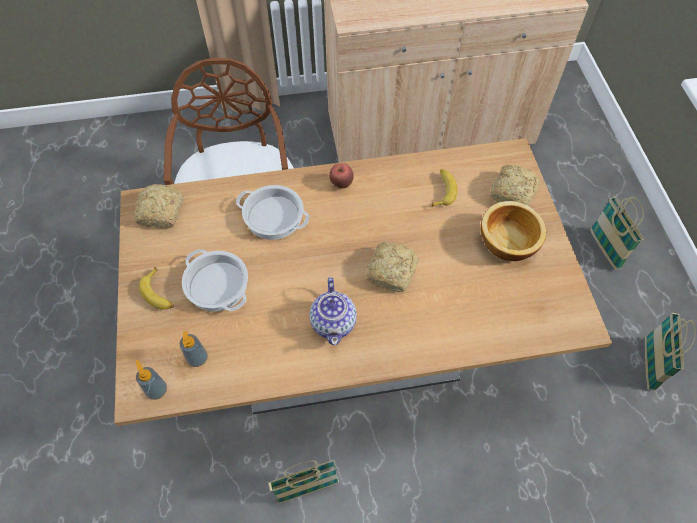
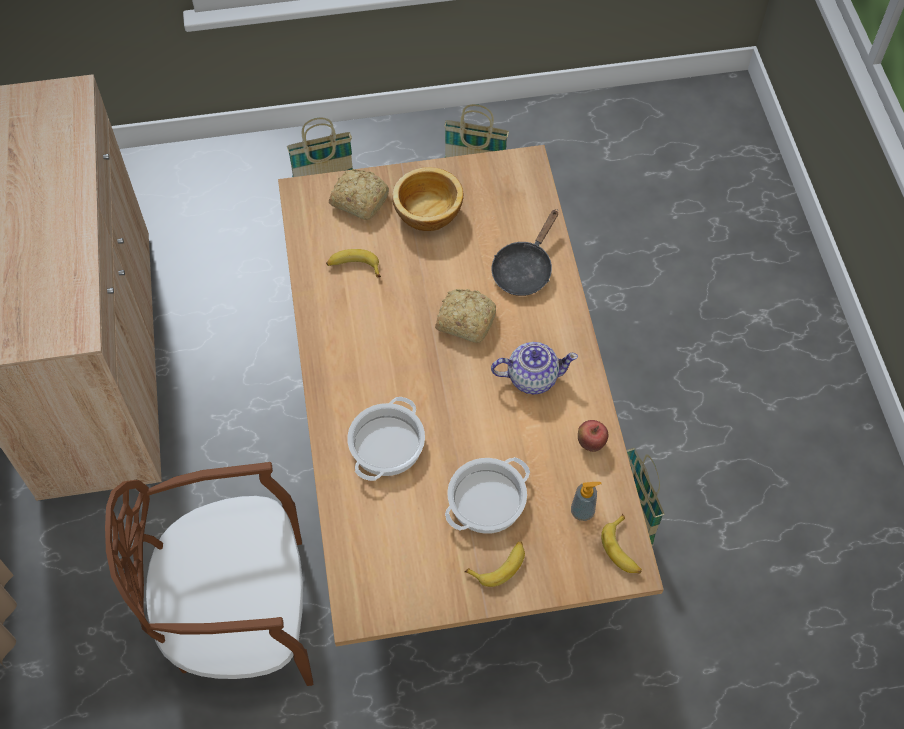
camera: 90 degrees left, 0 degrees up
bread [134,184,183,228] -> none
soap dispenser [136,360,167,400] -> banana [601,514,642,574]
apple [329,163,354,188] -> apple moved to [578,420,608,452]
none -> black frying pan [492,209,558,296]

